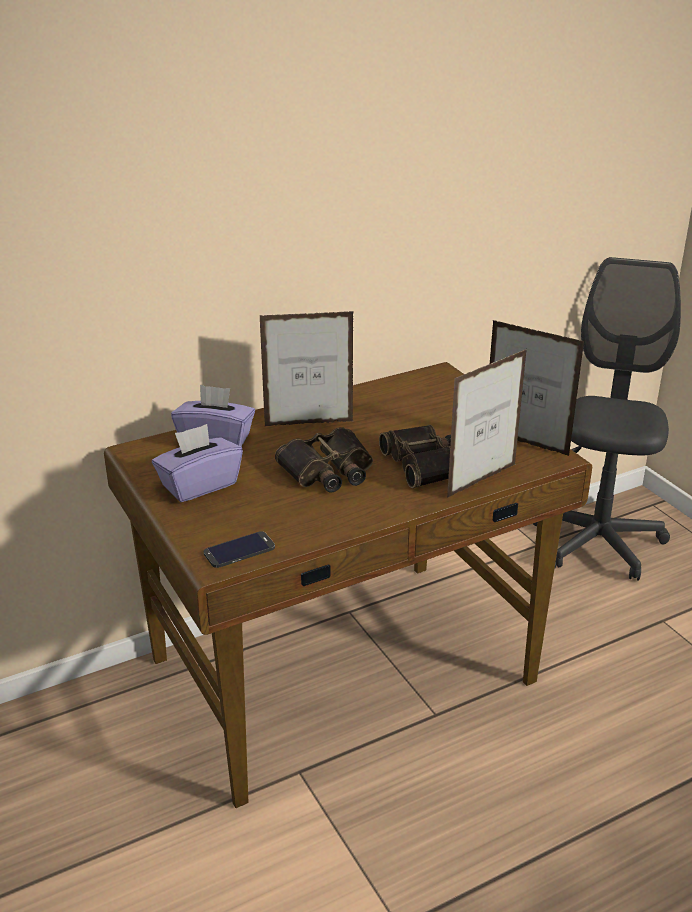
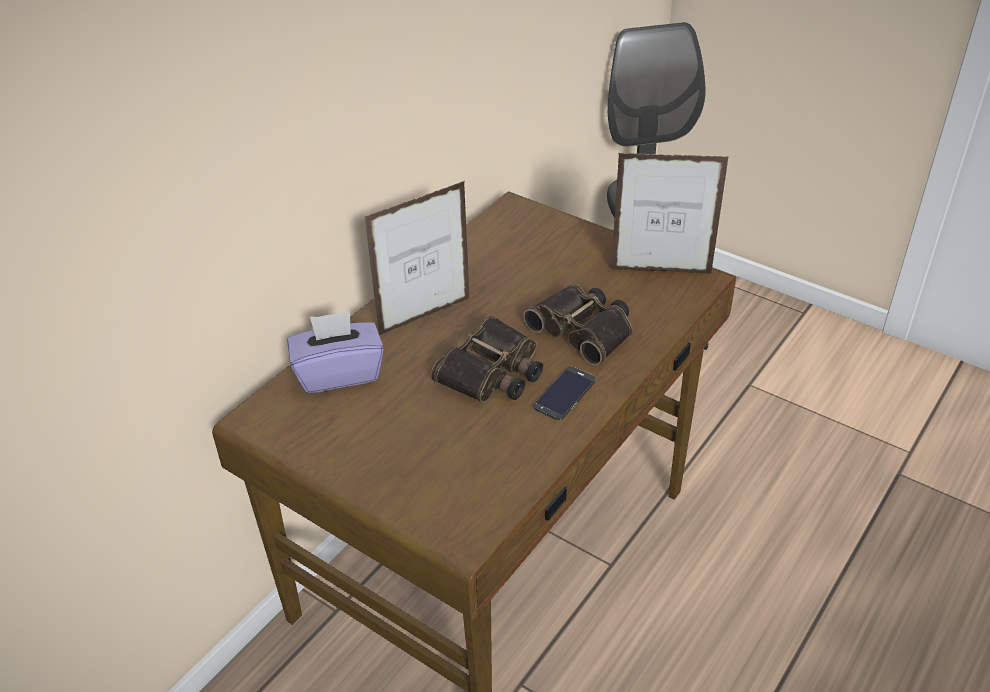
camera: 25 degrees left, 10 degrees up
purple tissue box [152,424,243,502] -> none
phone [204,531,275,568] -> phone moved to [534,367,596,420]
picture frame [447,349,527,498] -> none

